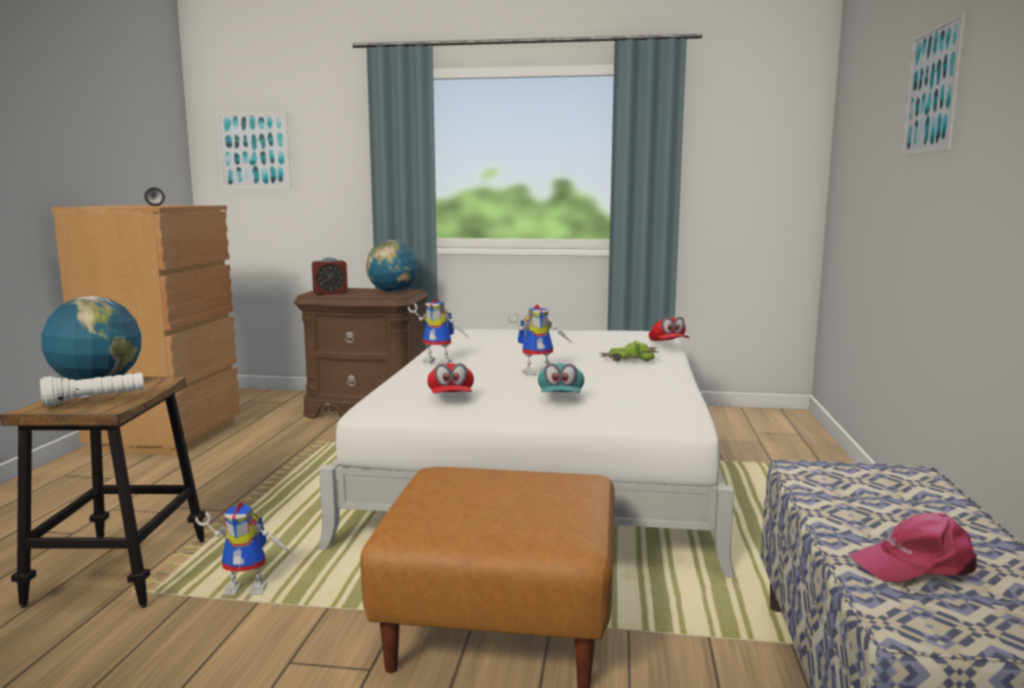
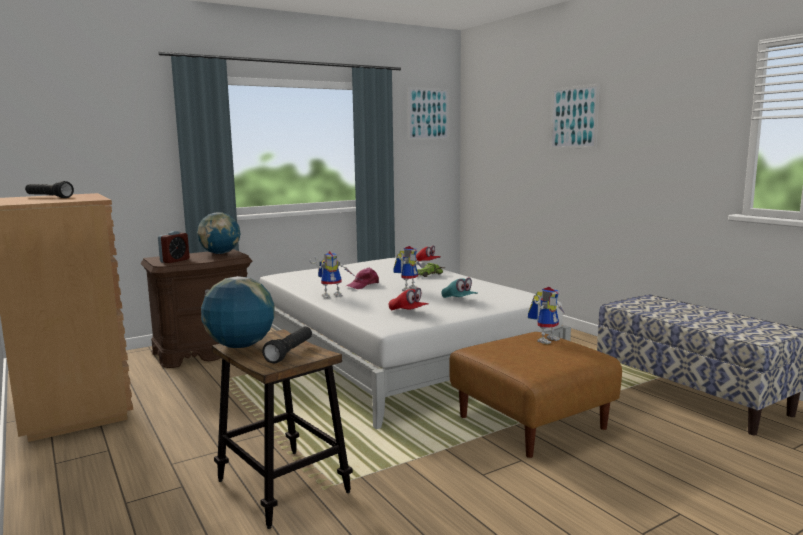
camera: 40 degrees left, 0 degrees up
white flashlight [40,373,144,406] -> black flashlight [262,326,312,363]
toy robot [195,503,294,596] -> toy robot moved to [528,287,564,344]
picture [216,112,291,189] -> picture moved to [407,87,449,140]
pink cap [849,513,977,583] -> pink cap moved to [346,268,379,289]

